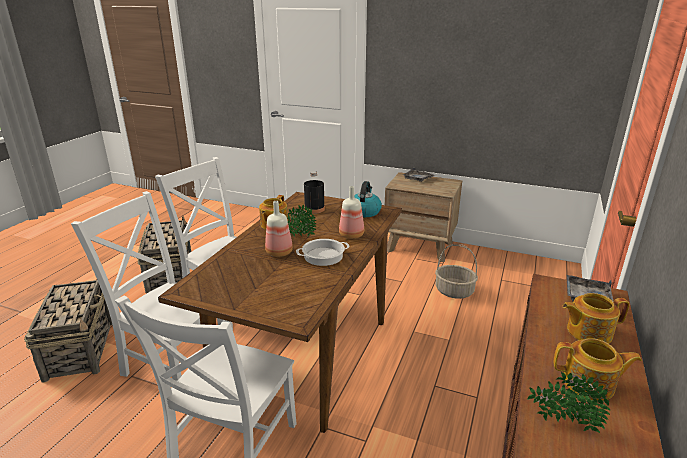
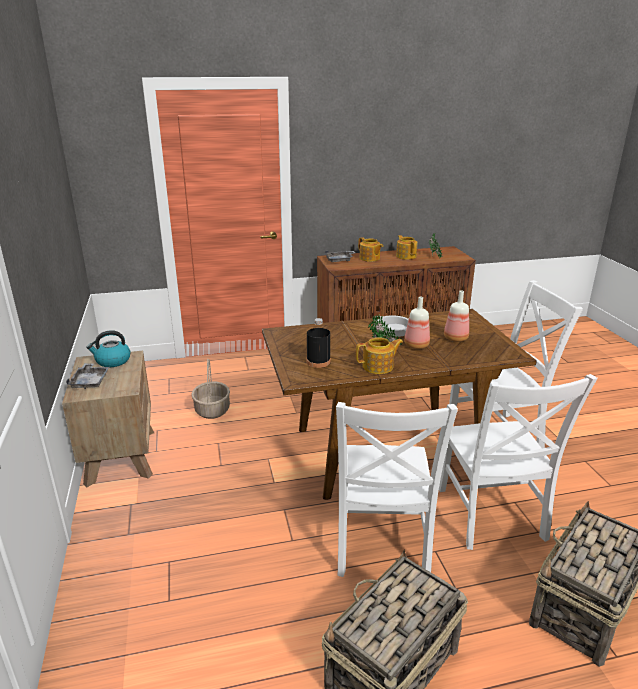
camera: 125 degrees left, 0 degrees up
bottle [339,186,364,239] -> bottle moved to [444,291,469,342]
kettle [354,181,382,217] -> kettle moved to [86,330,131,367]

